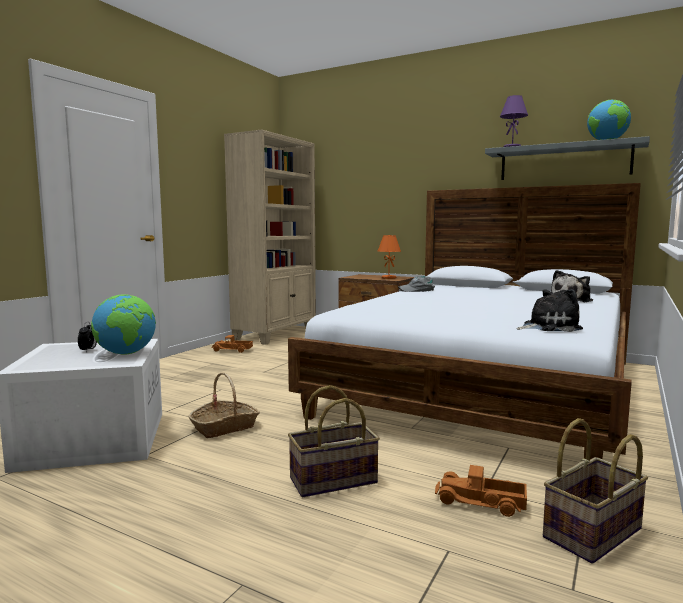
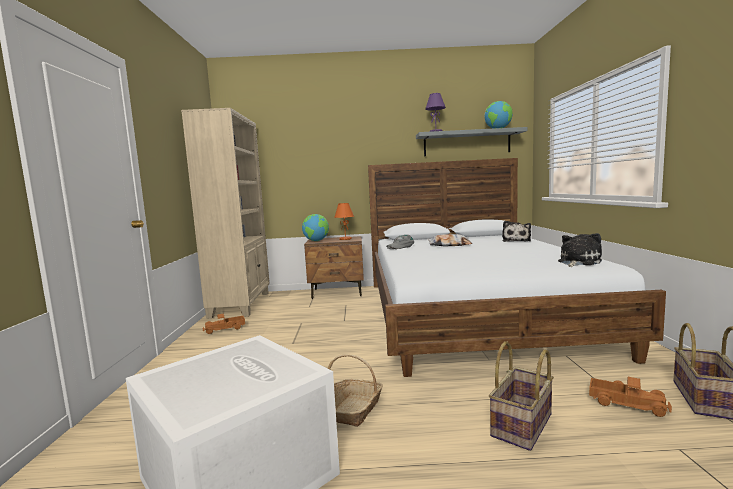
camera: 30 degrees left, 0 degrees up
alarm clock [78,322,97,352] -> none
globe [91,294,156,355] -> globe moved to [302,214,329,241]
toy truck [435,465,527,517] -> toy truck turned 135 degrees counterclockwise [589,377,672,417]
none -> pillow [427,234,472,246]

